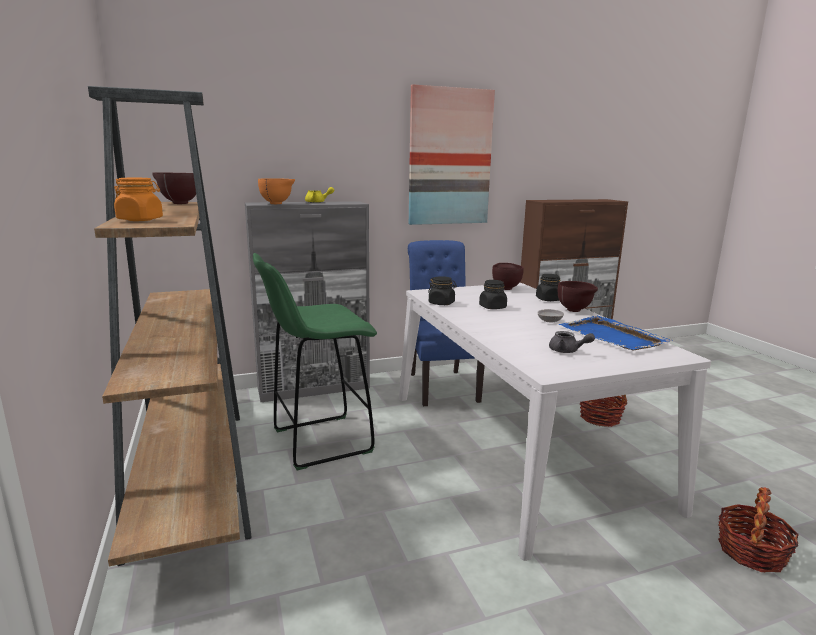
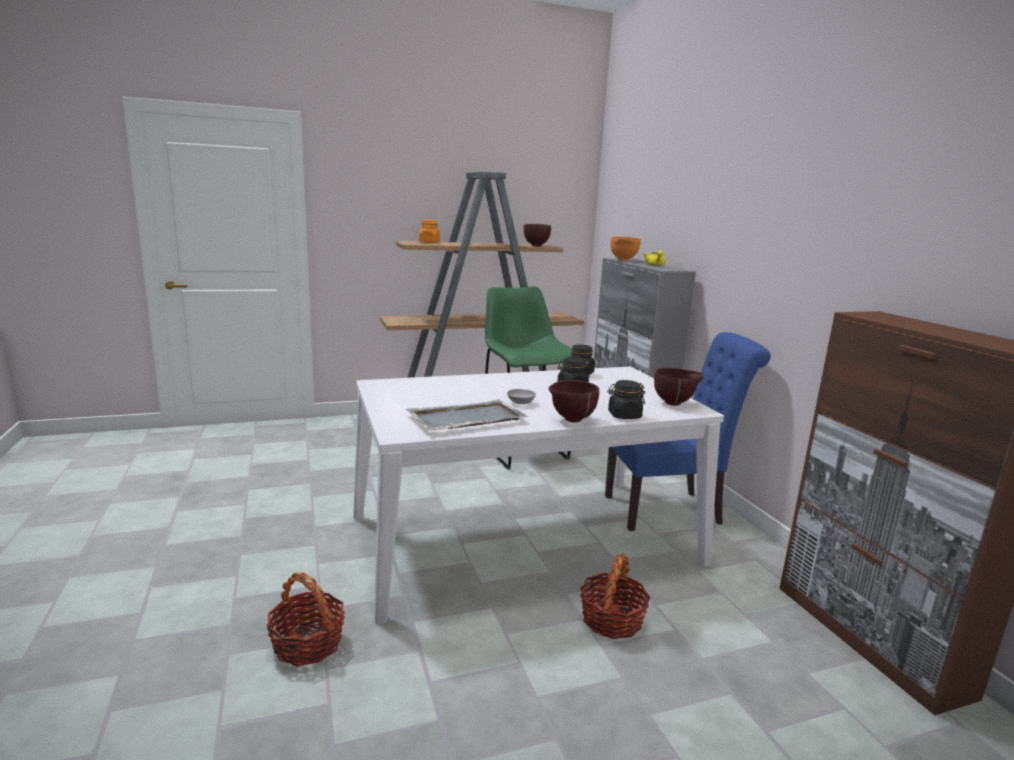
camera: 90 degrees right, 0 degrees up
picture [409,84,495,225] -> none
grey teapot [549,331,595,353] -> none
blue tray [558,316,674,350] -> grey tray [406,399,528,431]

